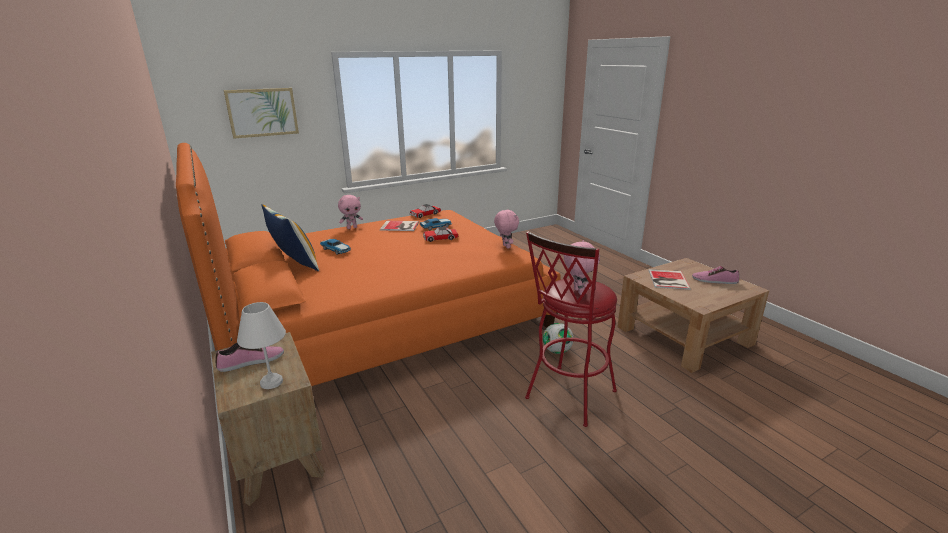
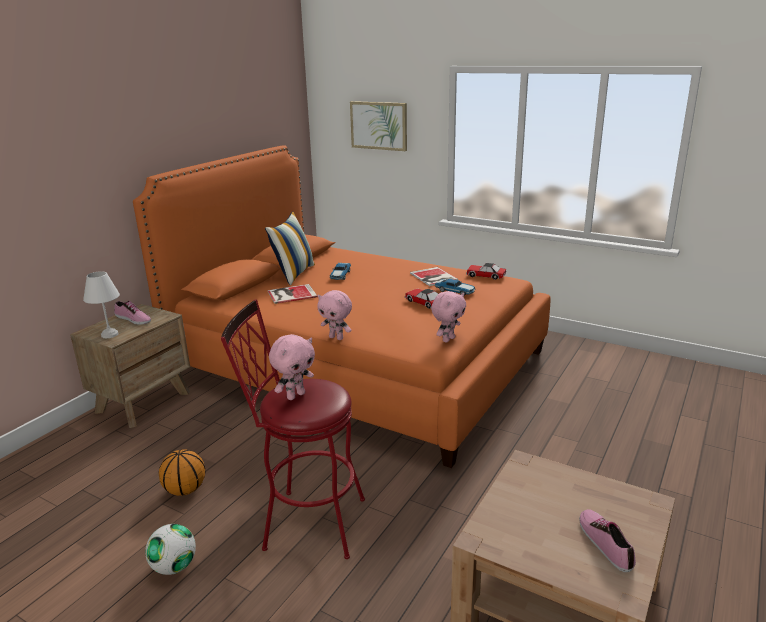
camera: 60 degrees right, 0 degrees up
pink plush toy [338,195,363,229] -> pink plush toy moved to [317,290,352,340]
football [543,323,574,354] -> football moved to [145,524,196,575]
book [649,269,691,290] -> book moved to [268,284,318,304]
none -> basketball [159,449,205,496]

